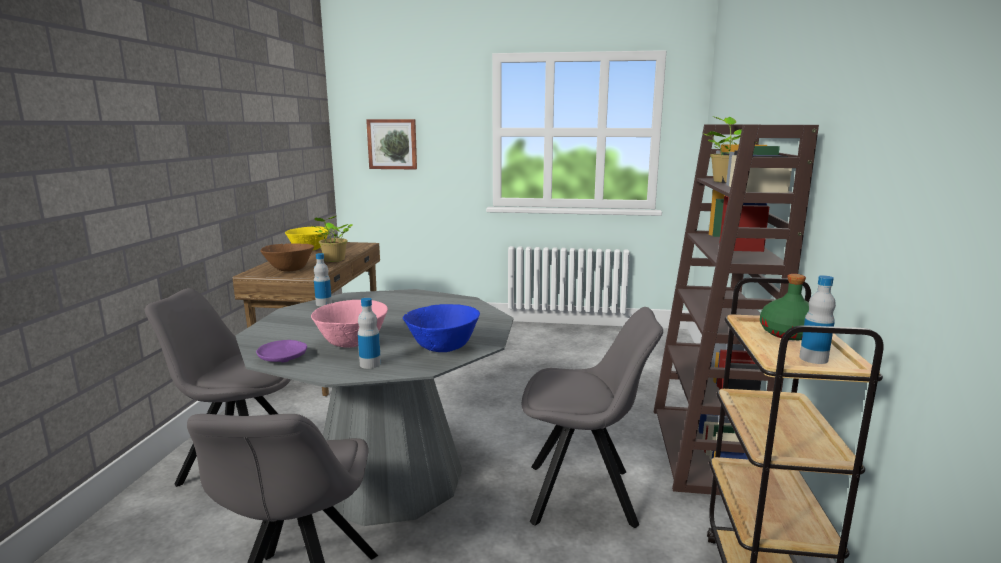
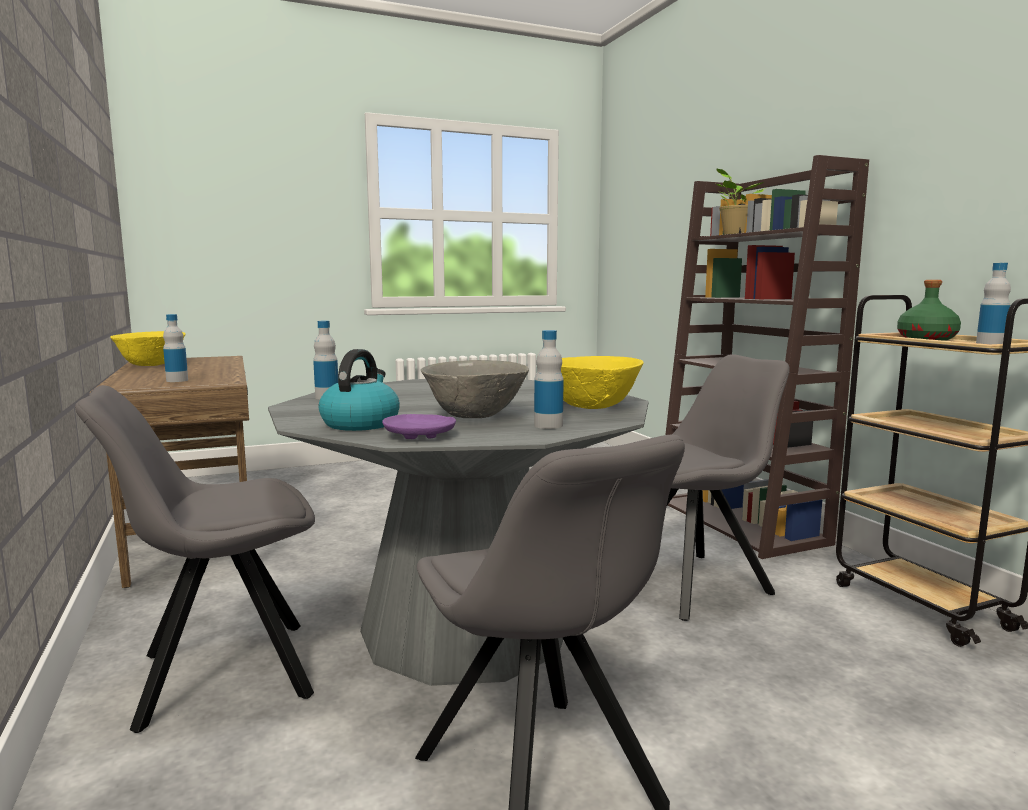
camera: 30 degrees left, 5 degrees down
brown bowl [260,243,314,272] -> bottle [163,314,188,382]
pink bowl [311,300,388,348] -> grey bowl [421,360,529,418]
potted plant [313,216,353,262] -> none
picture [366,119,417,169] -> none
blue bowl [403,304,480,352] -> yellow bowl [561,356,643,409]
none -> kettle [319,349,400,431]

